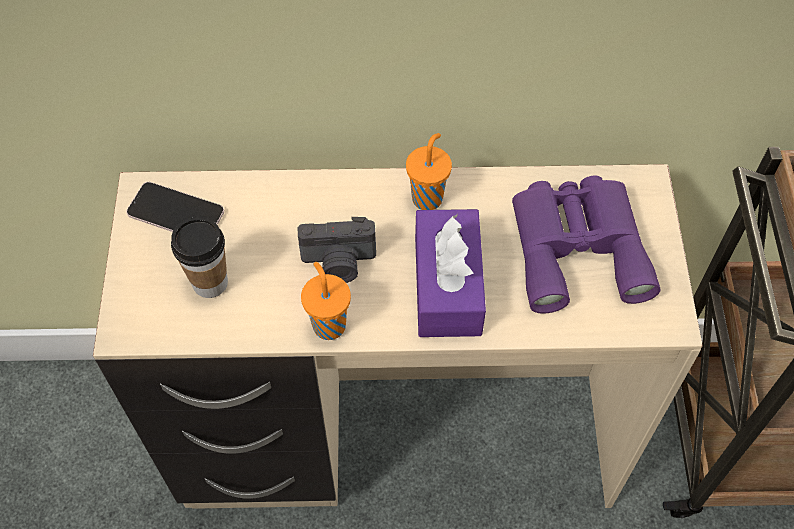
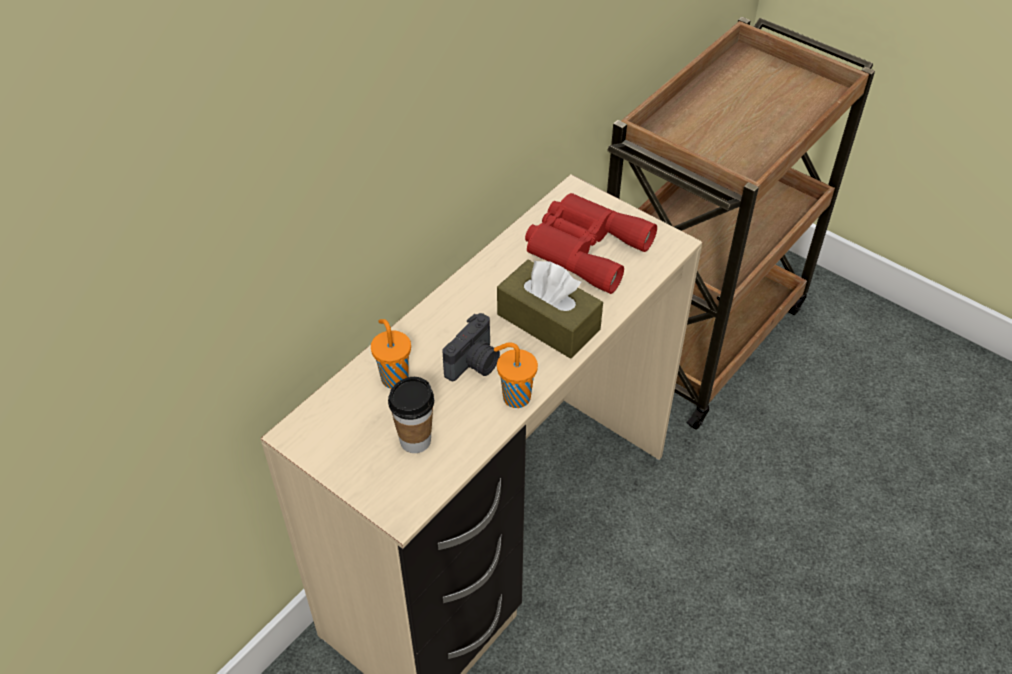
camera: 50 degrees left, 10 degrees down
phone [126,182,224,232] -> none
orange cup [406,133,452,210] -> orange cup moved to [371,319,411,389]
purple tissue box [415,209,486,337] -> brown tissue box [497,260,603,358]
purple binoculars [512,175,661,314] -> red binoculars [525,193,657,294]

